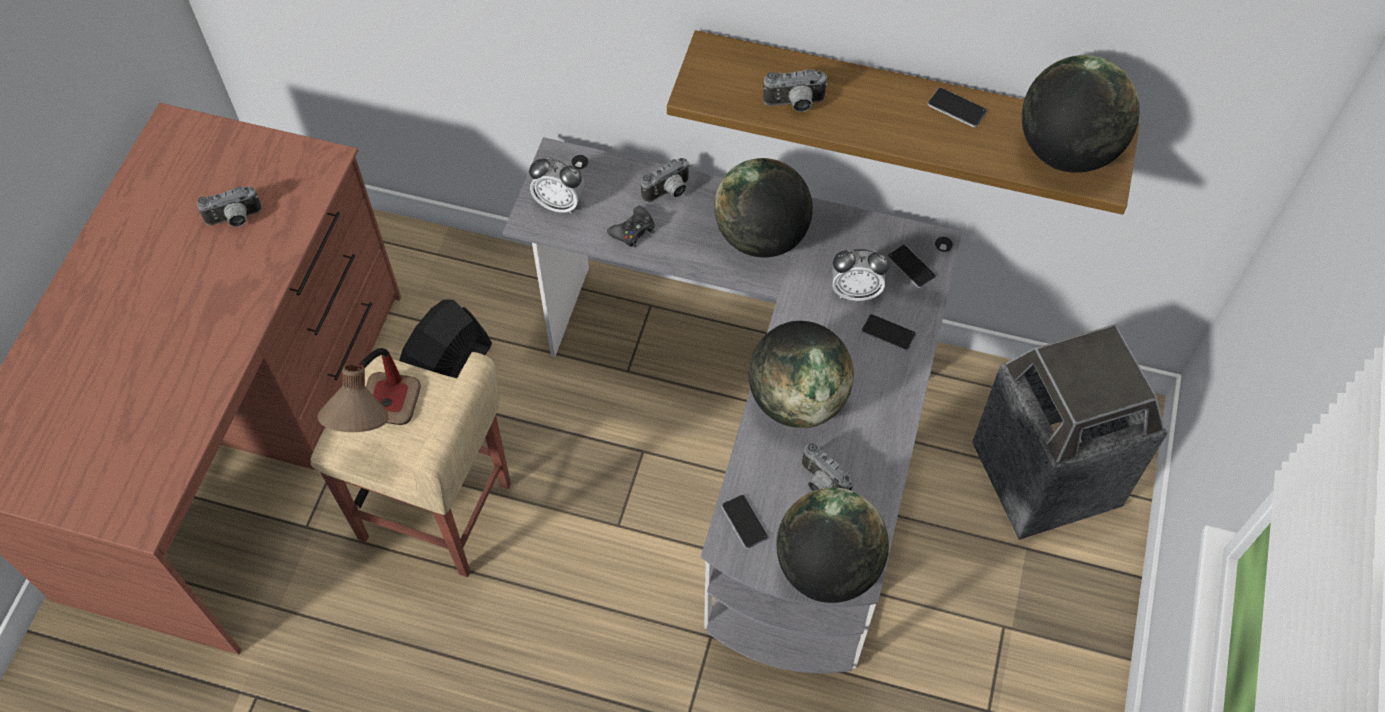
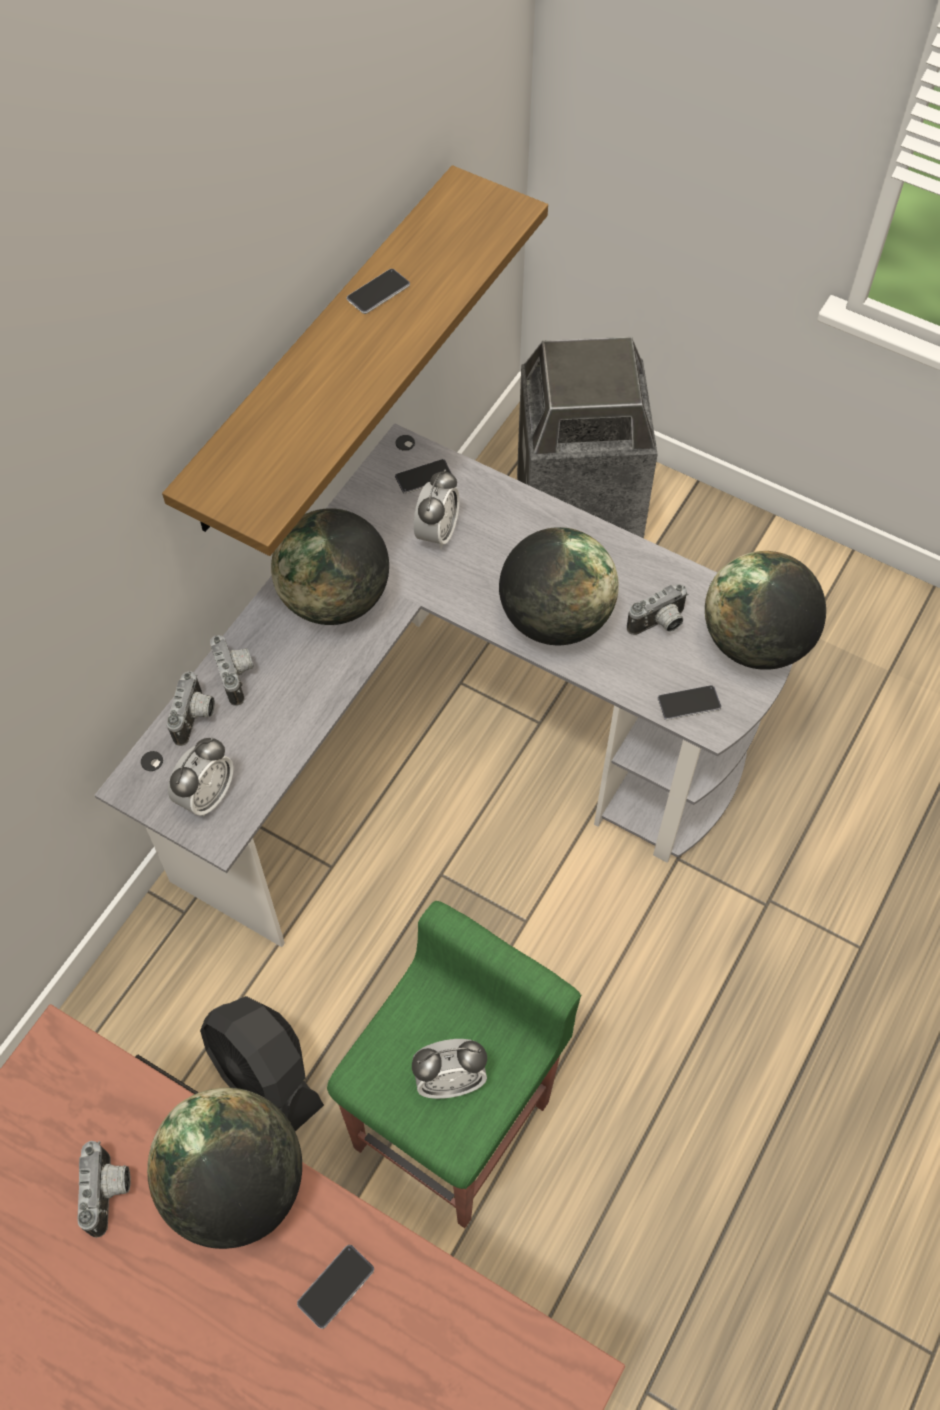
camera: 75 degrees left, 0 degrees up
beige stool [311,352,511,577] -> green stool [327,901,581,1228]
table lamp [317,348,421,432] -> alarm clock [412,1039,487,1099]
black game controller [607,206,655,248] -> none
camera [763,69,828,112] -> camera moved to [167,671,215,746]
phone [861,314,916,351] -> phone moved to [297,1245,374,1329]
globe [1022,55,1140,173] -> globe moved to [147,1088,302,1249]

